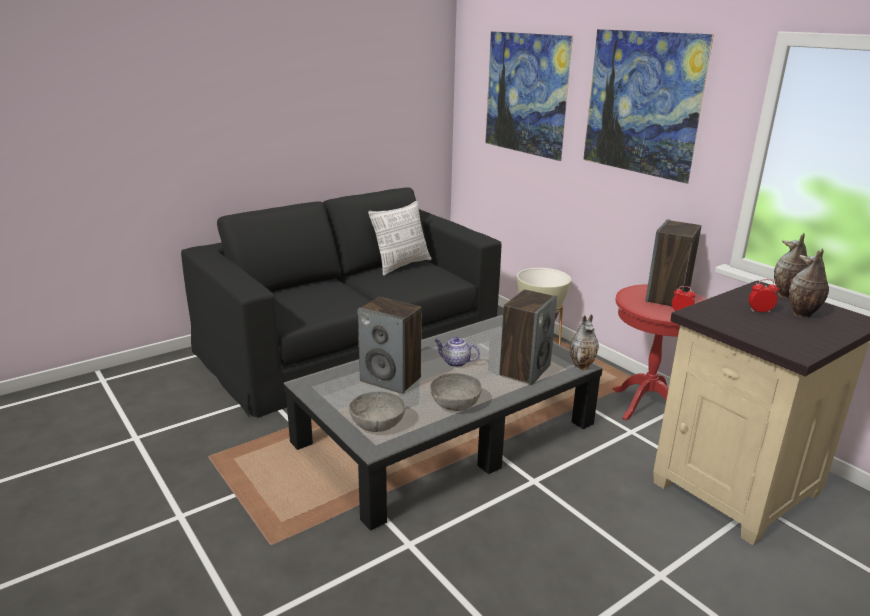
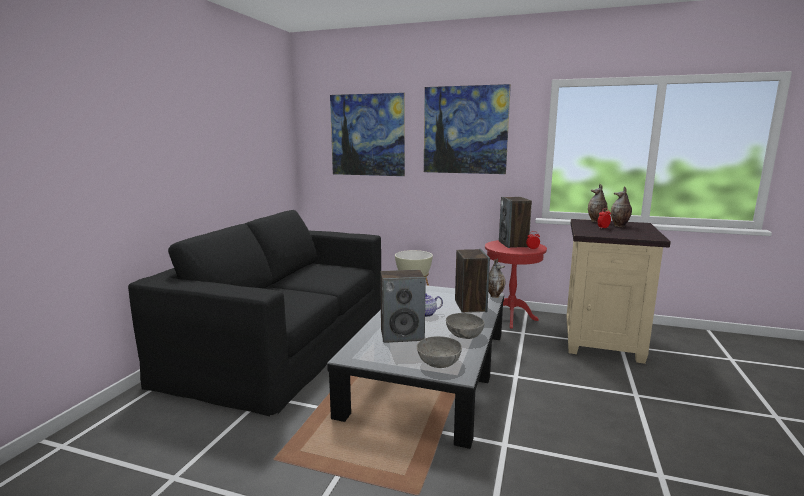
camera: 35 degrees left, 10 degrees down
pillow [368,201,431,276] -> none

